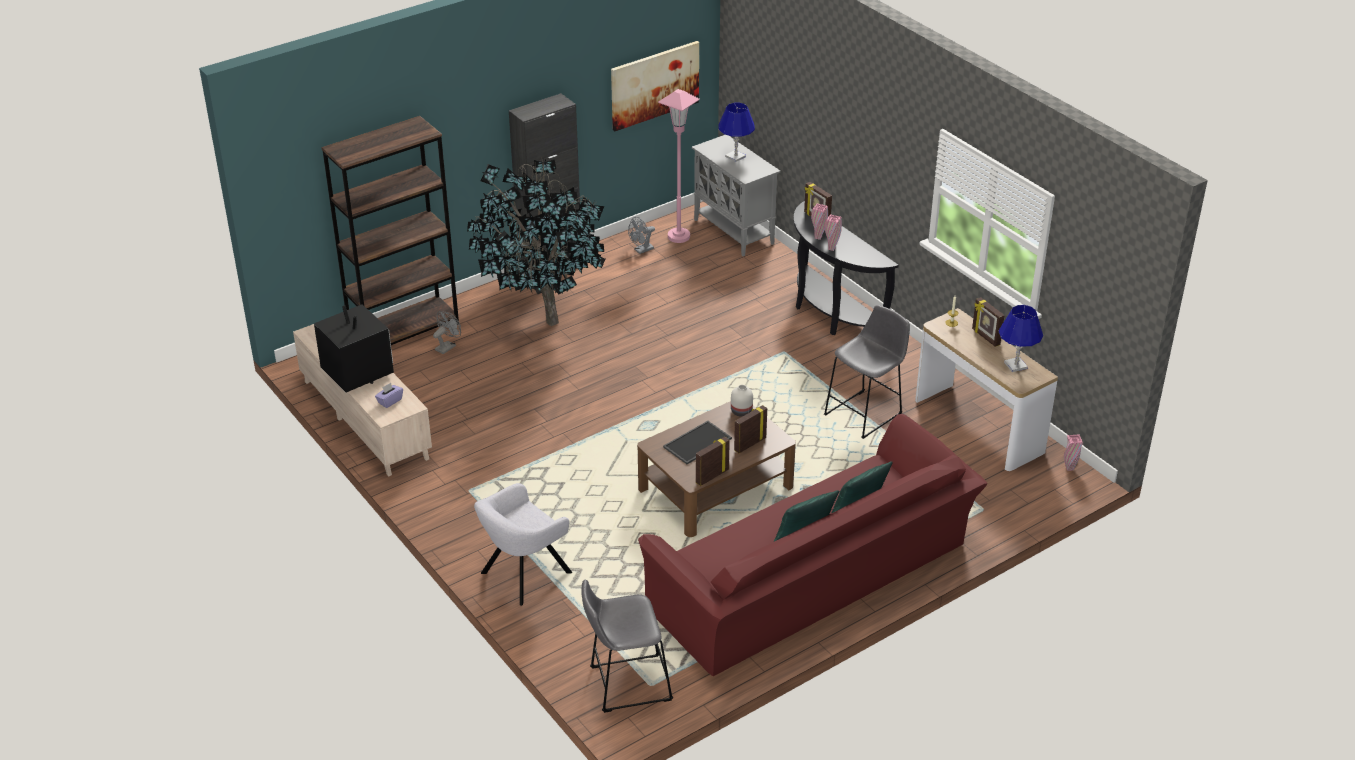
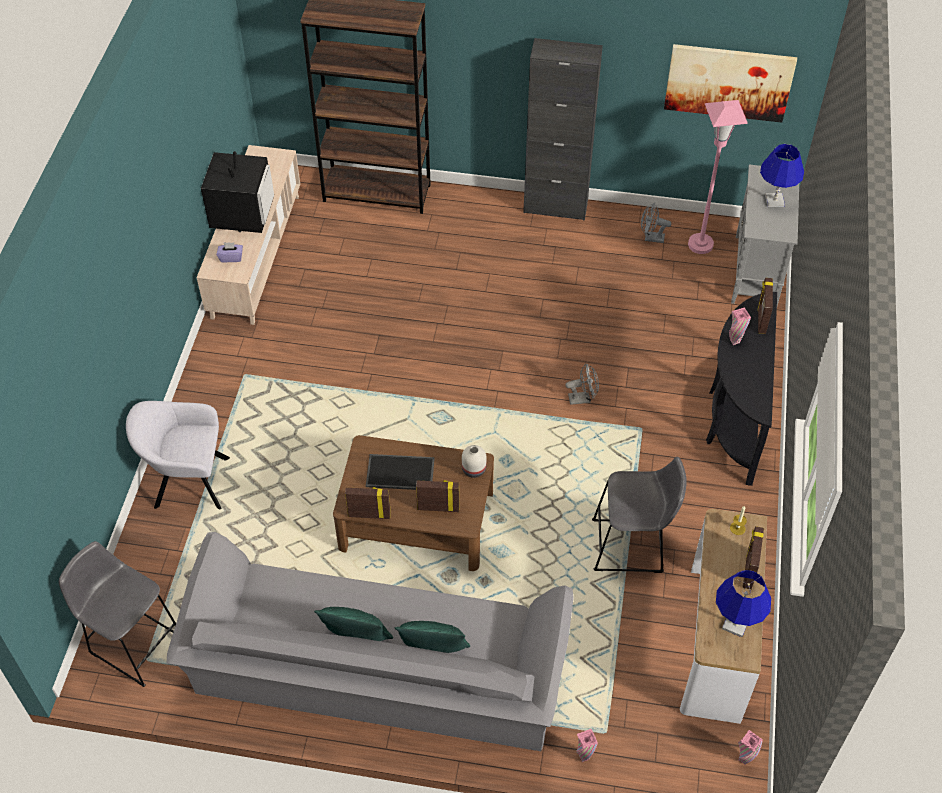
camera: 45 degrees right, 15 degrees up
grey fan [433,311,461,354] -> grey fan moved to [565,364,599,405]
potted plant [467,159,605,326] -> none
red sofa [638,414,988,676] -> grey sofa [167,532,574,751]
pink vase [825,214,842,251] -> pink vase moved to [576,729,598,762]

